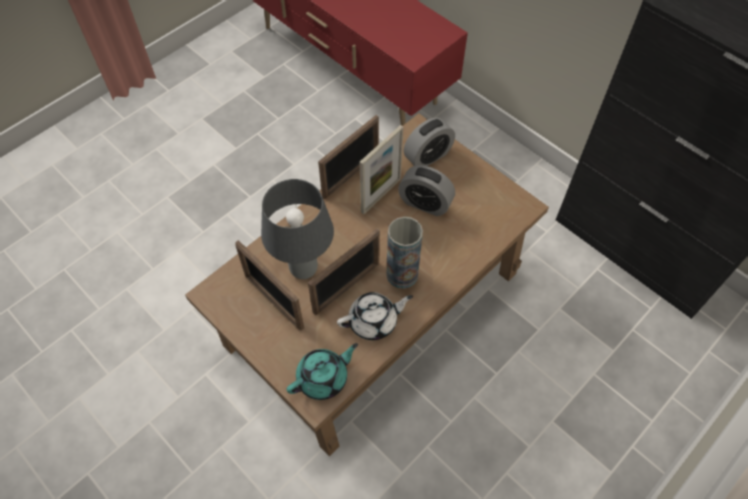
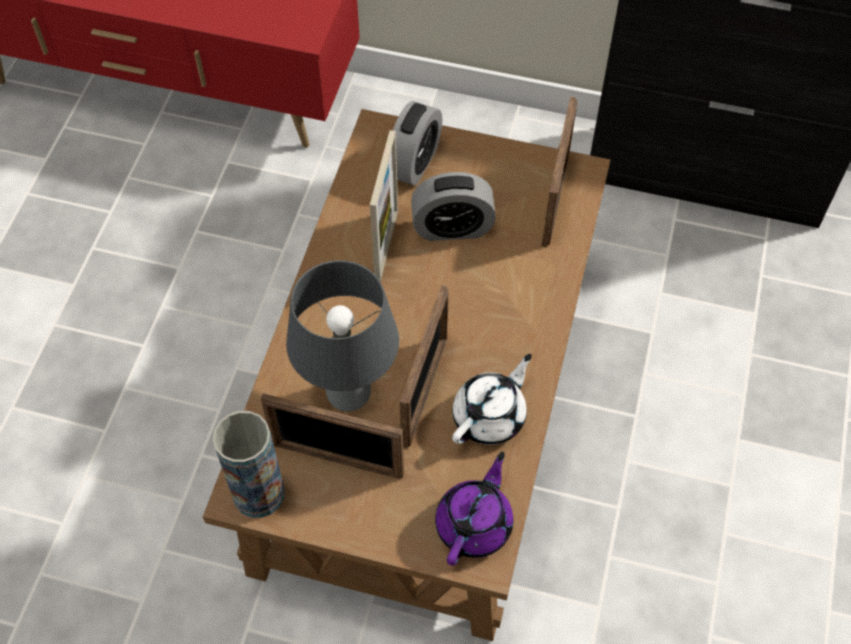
camera: 30 degrees left, 0 degrees up
turquoise teapot [287,343,358,400] -> purple teapot [435,452,513,566]
picture frame [318,115,379,199] -> picture frame moved to [542,96,577,247]
vase [386,217,423,289] -> vase moved to [213,411,285,518]

